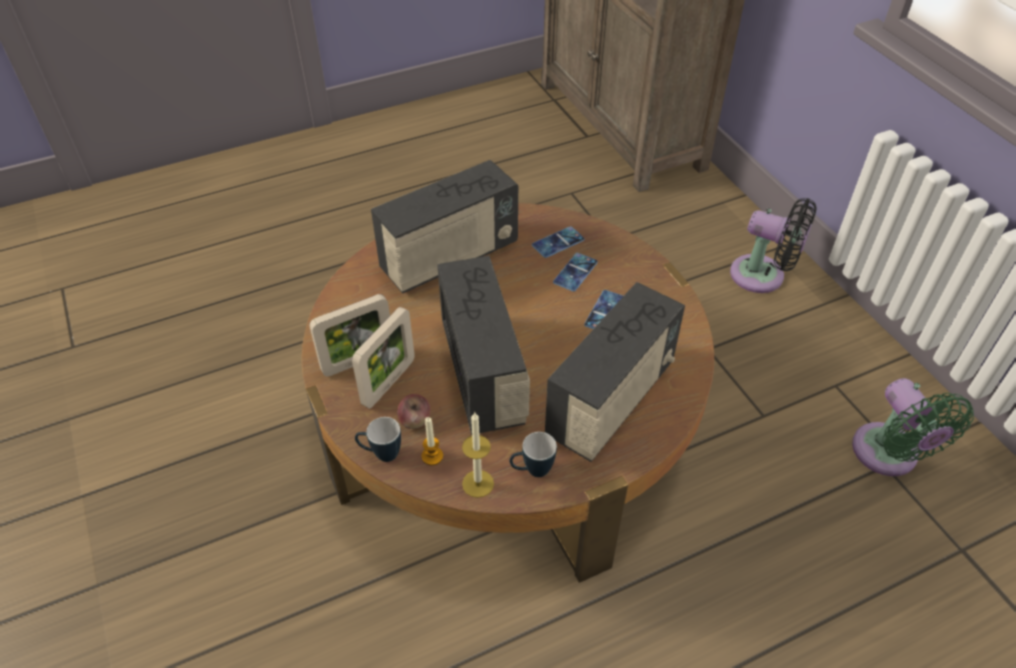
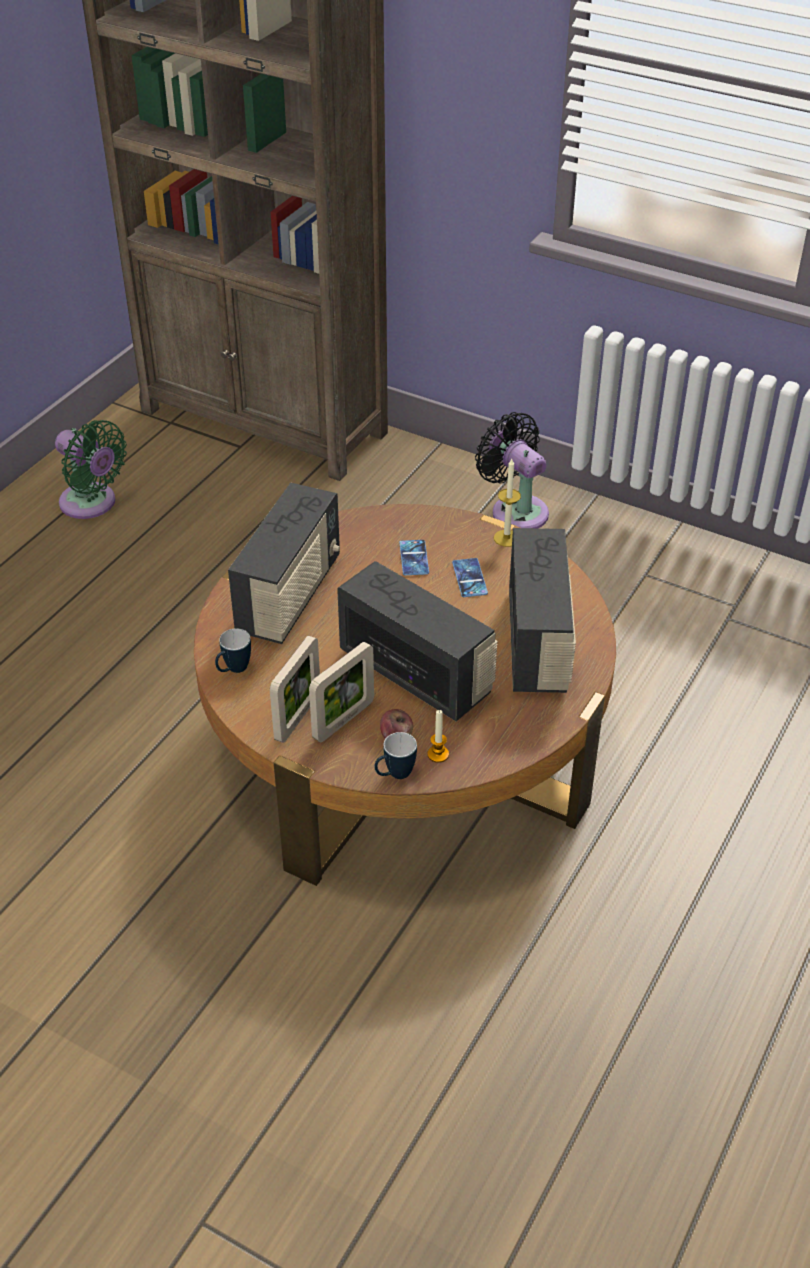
camera: 35 degrees left, 5 degrees down
picture frame [352,307,415,408] -> picture frame turned 45 degrees clockwise [309,642,374,742]
candle [462,413,494,498] -> candle moved to [494,459,521,547]
mug [509,432,557,477] -> mug moved to [215,628,251,673]
phone [532,226,585,258] -> none
black fan [730,198,817,293] -> black fan turned 120 degrees counterclockwise [475,412,549,528]
green fan [852,378,974,476] -> green fan moved to [55,420,127,519]

